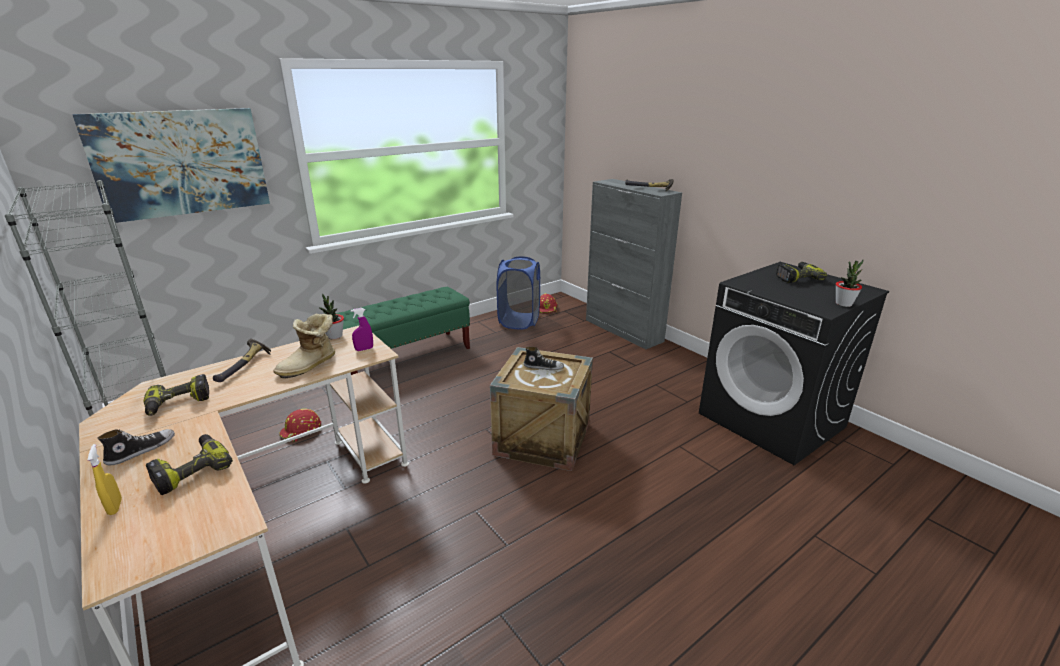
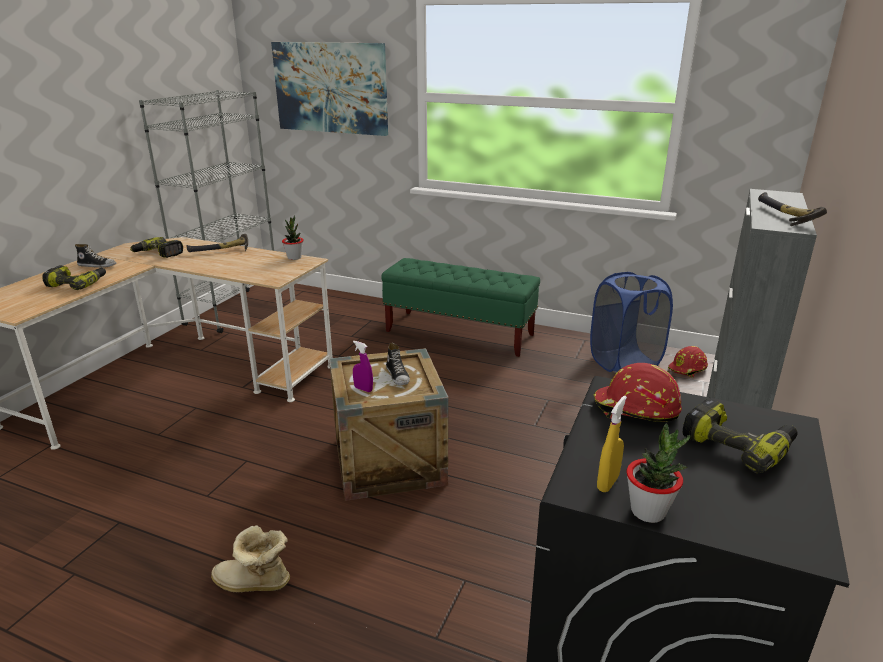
camera: 60 degrees right, 0 degrees up
yellow spray bottle [88,444,122,515] -> yellow spray bottle moved to [597,396,627,492]
boot [274,313,335,379] -> boot moved to [211,525,290,592]
red hard hat [279,409,321,442] -> red hard hat moved to [594,363,682,422]
purple spray bottle [351,308,373,351] -> purple spray bottle moved to [353,341,373,392]

